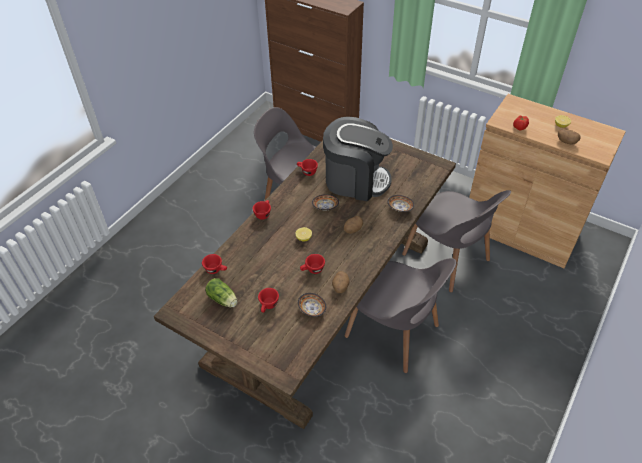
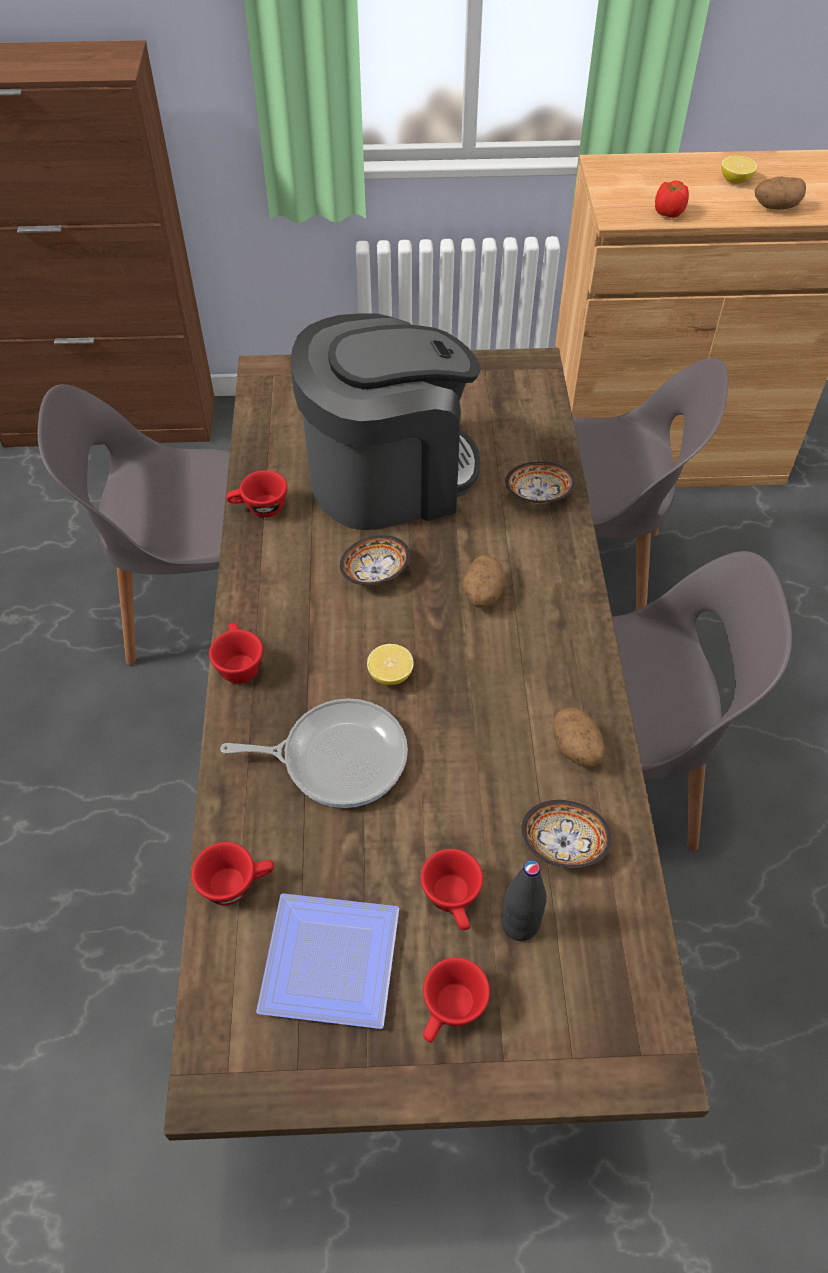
camera: 35 degrees left, 5 degrees up
lettuce [205,278,237,307] -> plate [256,893,399,1029]
red cup [300,254,325,274] -> red cup moved to [423,957,490,1043]
none -> frying pan [220,699,408,808]
none -> black bottle [501,860,547,941]

